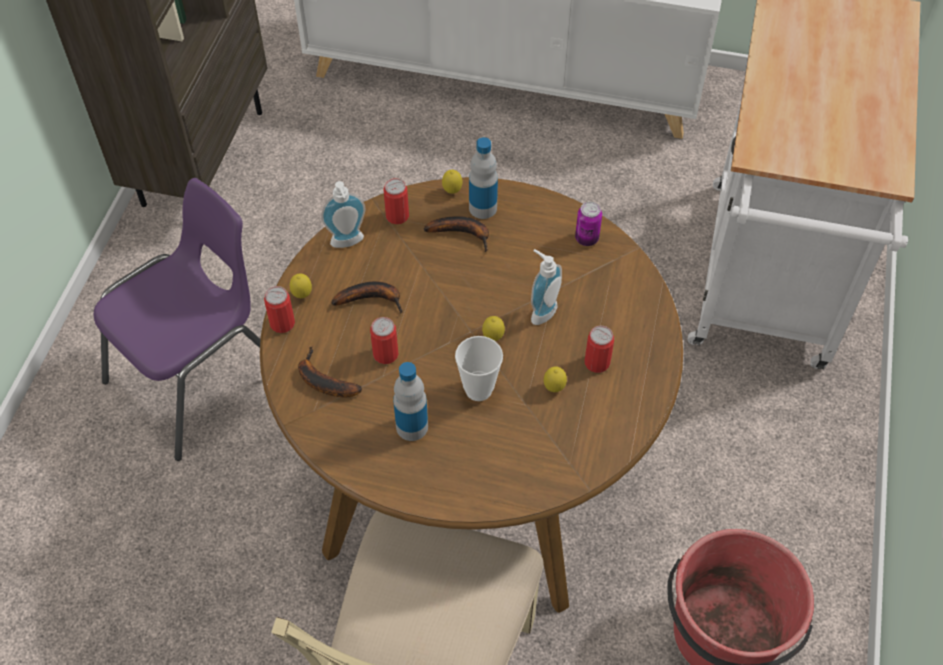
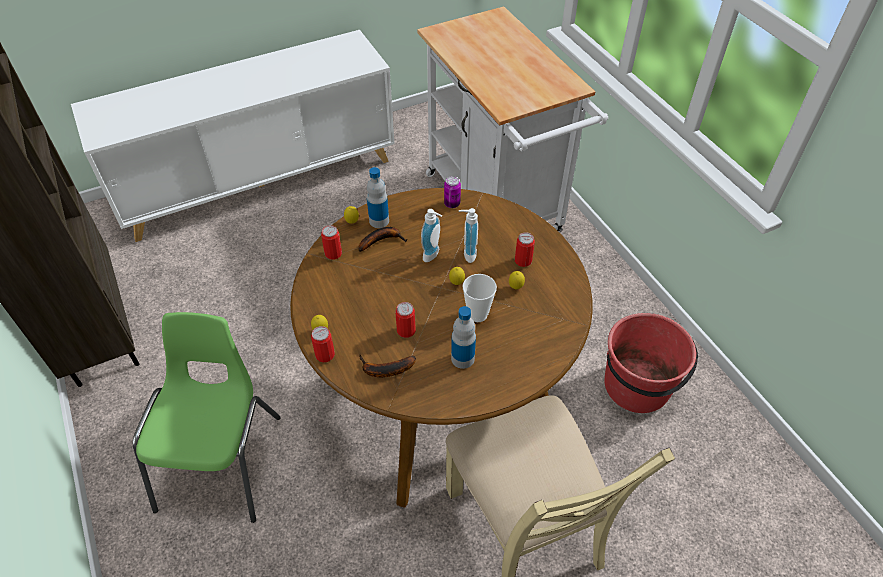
camera: 40 degrees left, 5 degrees down
purple chair [94,178,260,461] -> green chair [133,312,281,523]
soap dispenser [321,181,366,248] -> soap dispenser moved to [421,209,442,262]
banana [331,282,403,313] -> none

